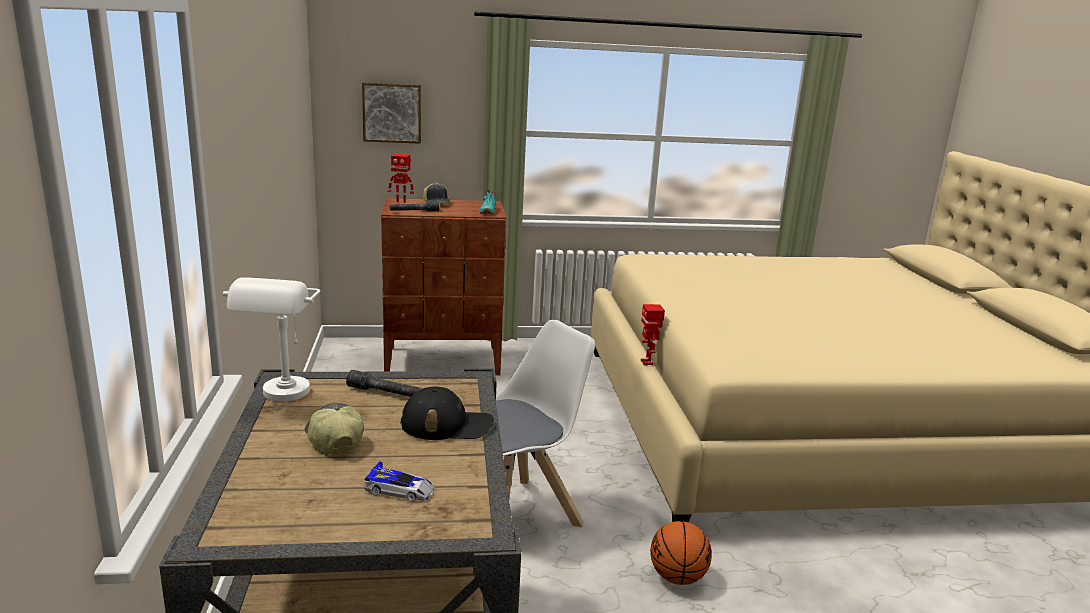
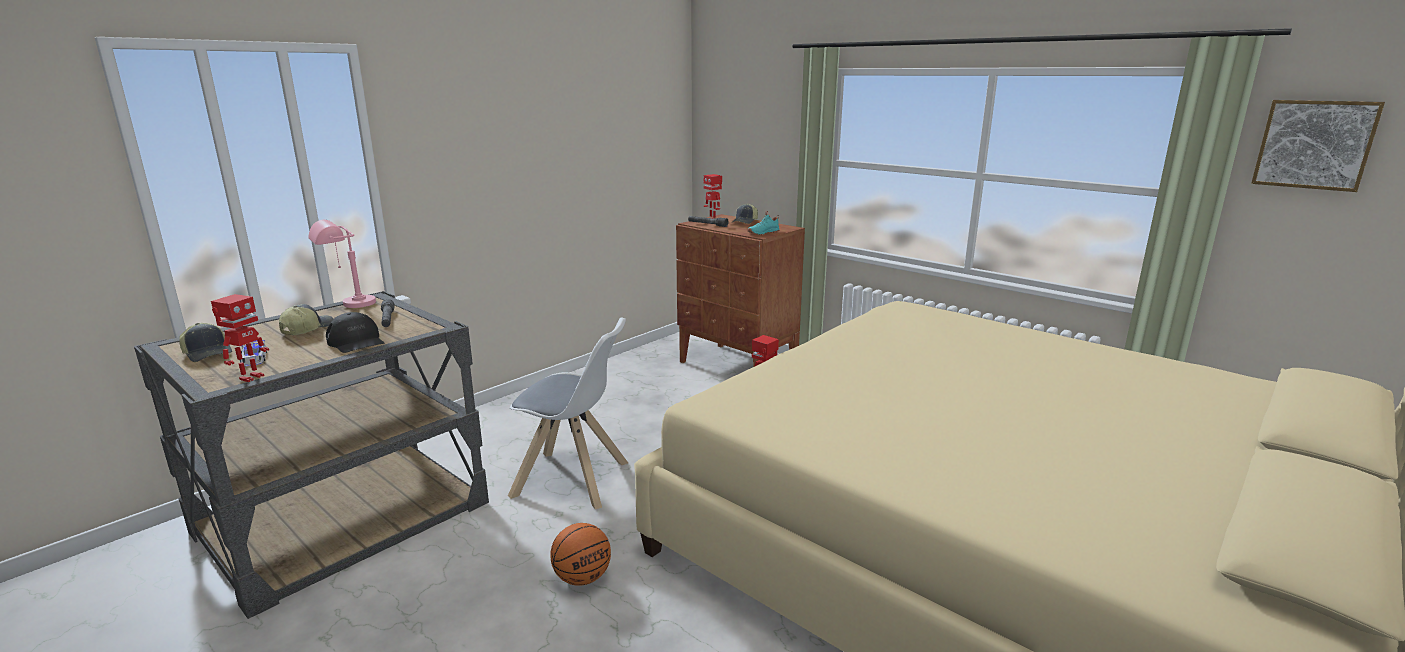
camera: 50 degrees right, 0 degrees up
white table lamp [223,277,321,401] -> pink table lamp [308,220,376,308]
picture [362,82,421,144] -> picture moved to [1251,100,1385,192]
none -> cap [179,323,232,362]
none -> toy robot [211,294,269,382]

